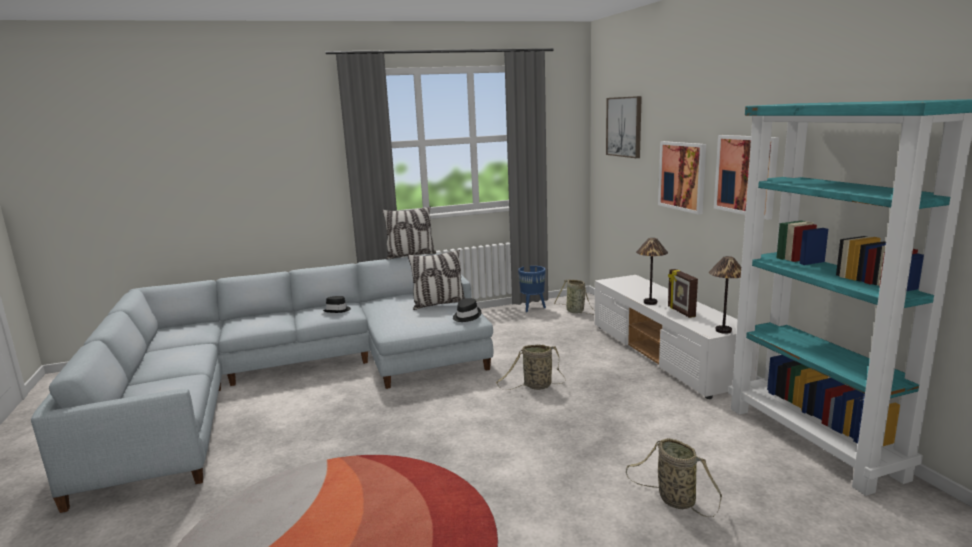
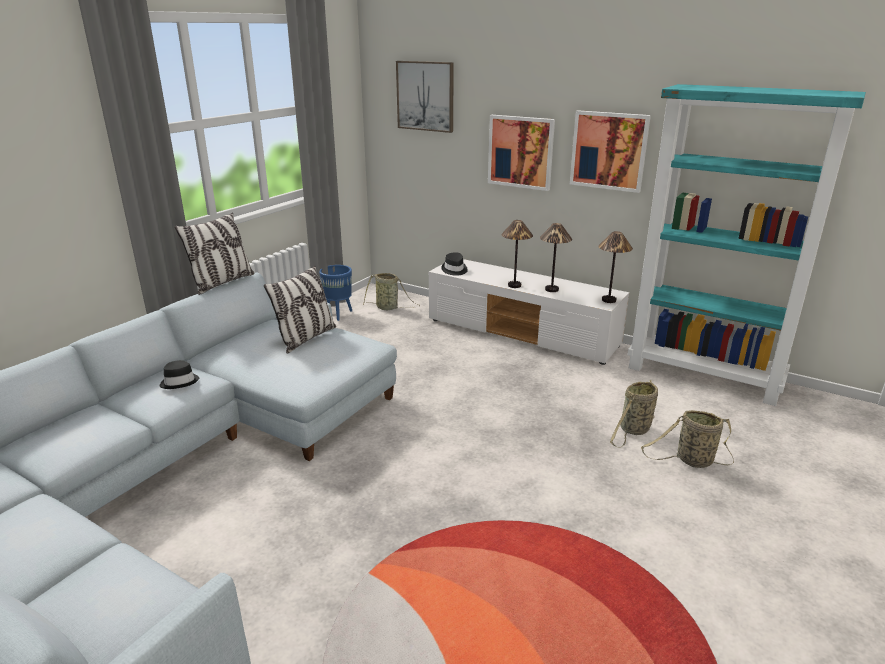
camera: 40 degrees left, 10 degrees up
black hat [453,298,481,322] -> black hat moved to [441,252,468,276]
basket [496,345,566,390] -> basket moved to [610,380,658,448]
picture frame [668,269,698,318] -> table lamp [540,223,572,292]

